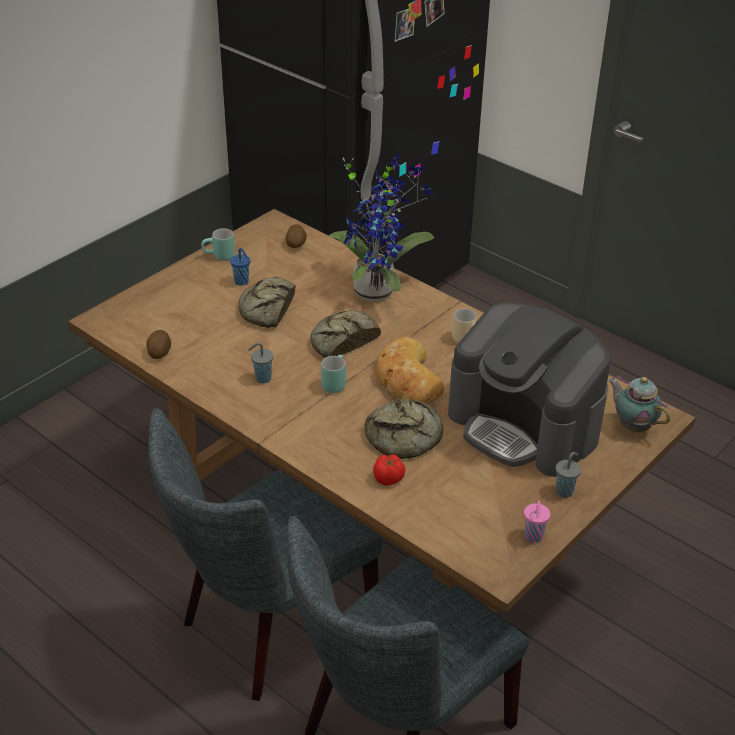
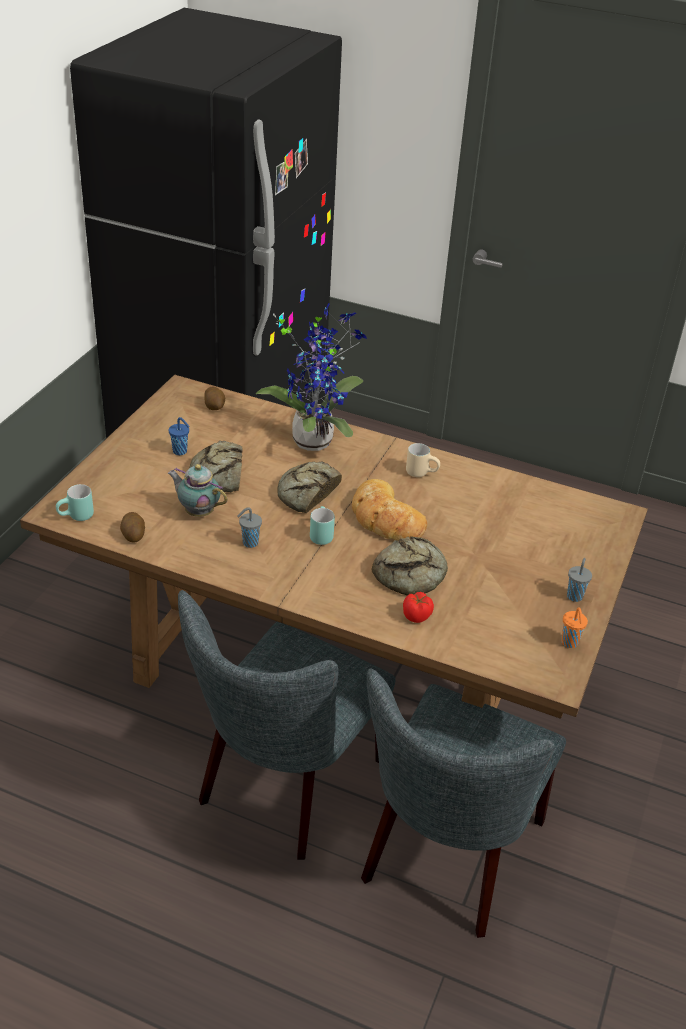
camera: 20 degrees left, 0 degrees up
turquoise mug [201,228,235,261] -> turquoise mug moved to [56,484,94,521]
coffee machine [448,302,611,477] -> none
pink cup [524,500,550,543] -> orange cup [561,607,588,648]
teapot [608,376,670,432] -> teapot moved to [168,464,228,517]

